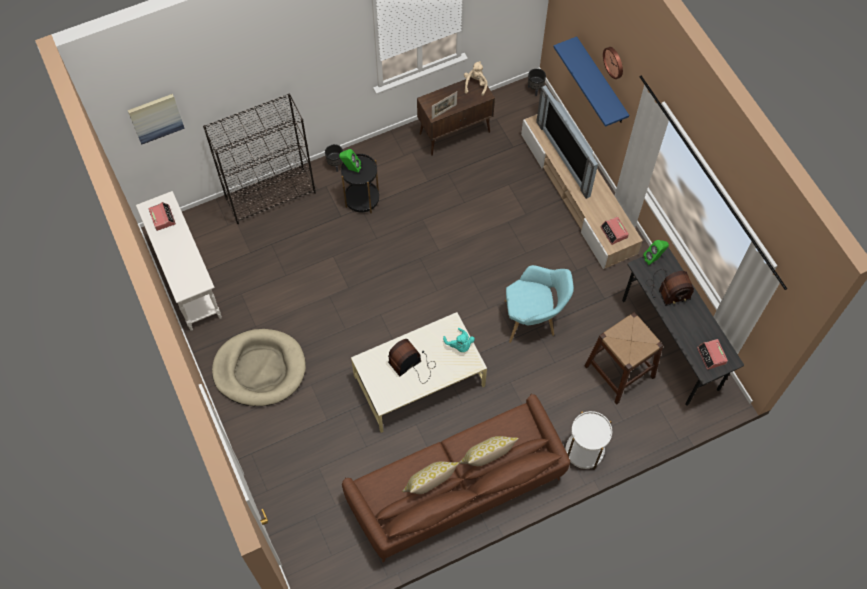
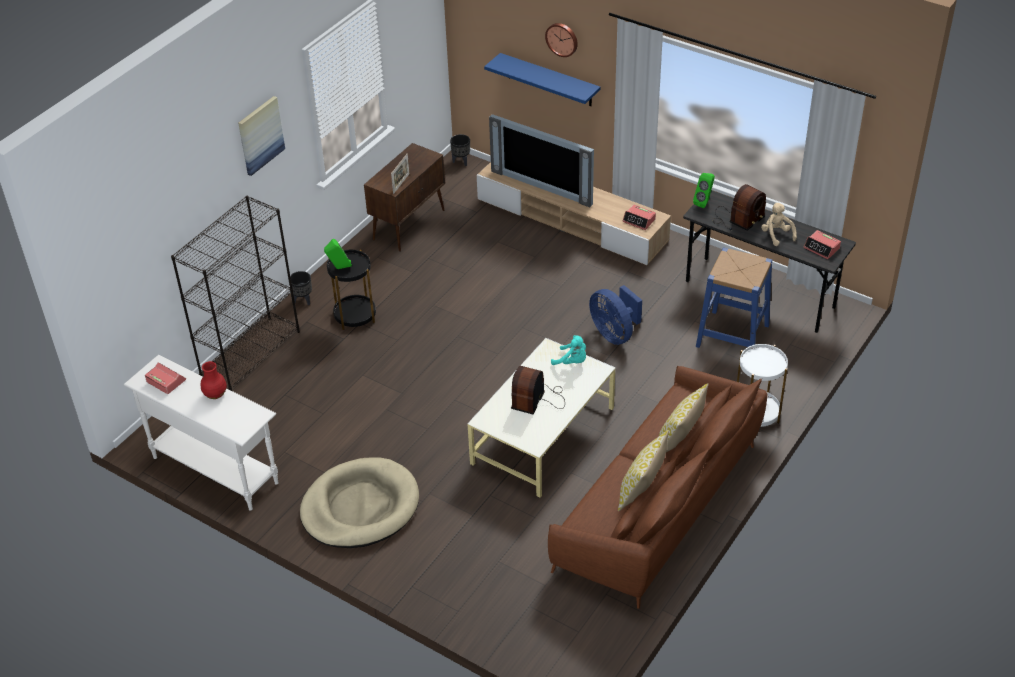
camera: 30 degrees left, 20 degrees down
picture [128,94,185,145] -> picture moved to [238,96,285,176]
beige plush toy [464,61,488,96] -> beige plush toy moved to [761,203,797,246]
turquoise armchair [505,265,574,343] -> blue fan [589,285,642,345]
brown stool [585,312,663,405] -> blue stool [696,247,772,348]
none -> red vase [201,361,227,399]

